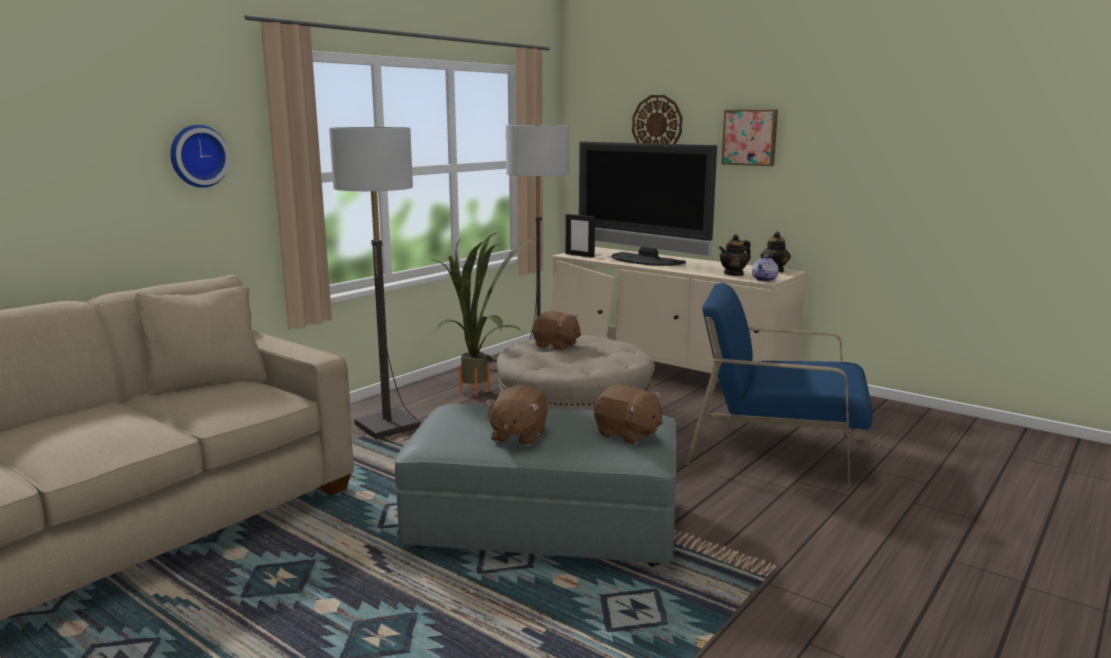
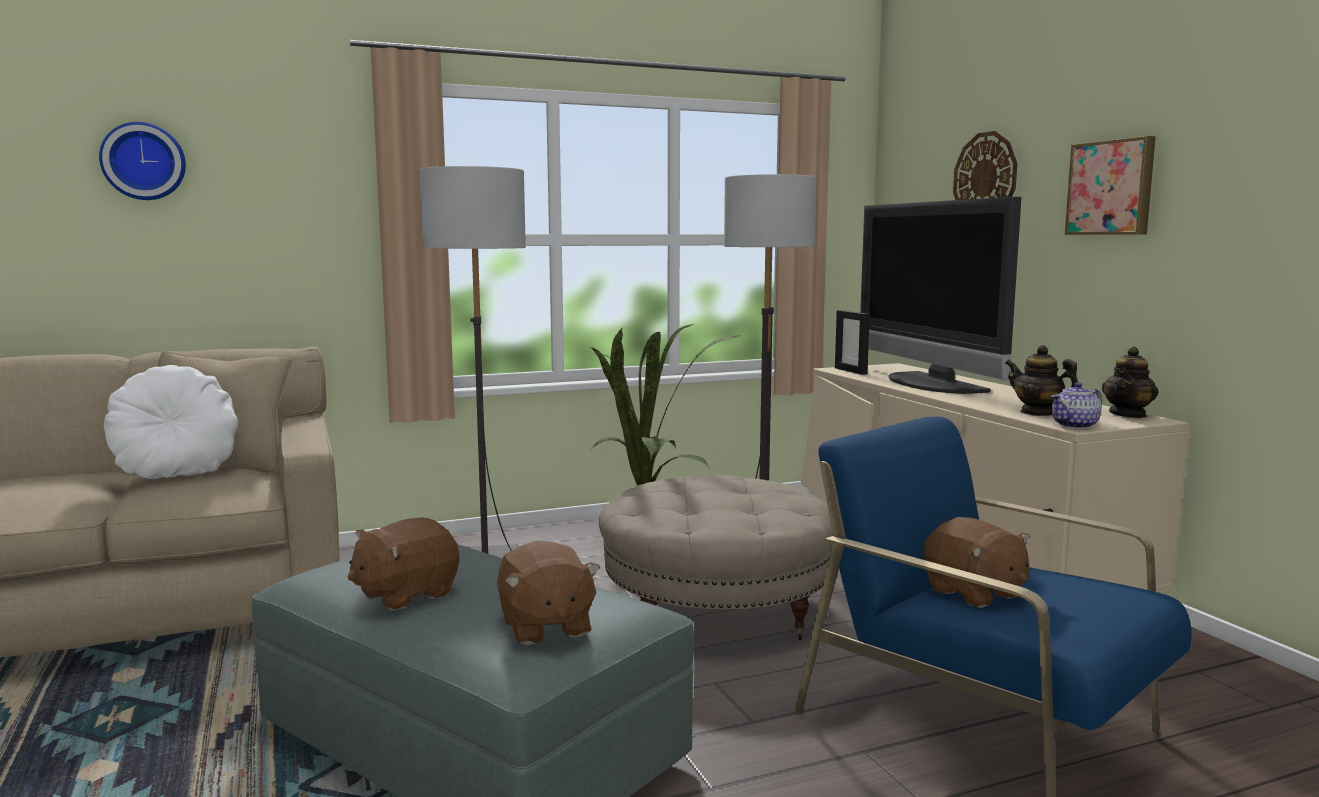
camera: 30 degrees right, 5 degrees down
wall clock [170,125,230,188] -> wall clock moved to [99,122,186,200]
brown plush toy [532,311,581,350] -> brown plush toy moved to [924,517,1030,608]
teapot [719,234,751,276] -> teapot turned 45 degrees clockwise [1005,345,1078,416]
none -> white pillow [104,365,238,479]

